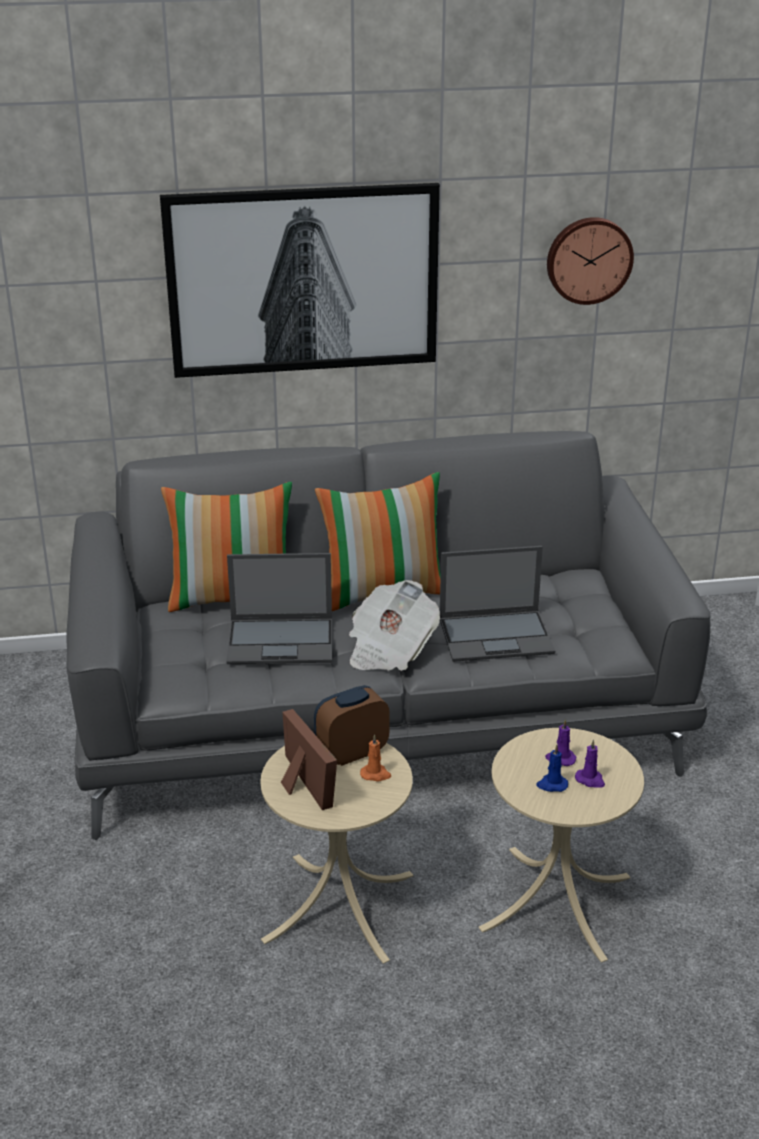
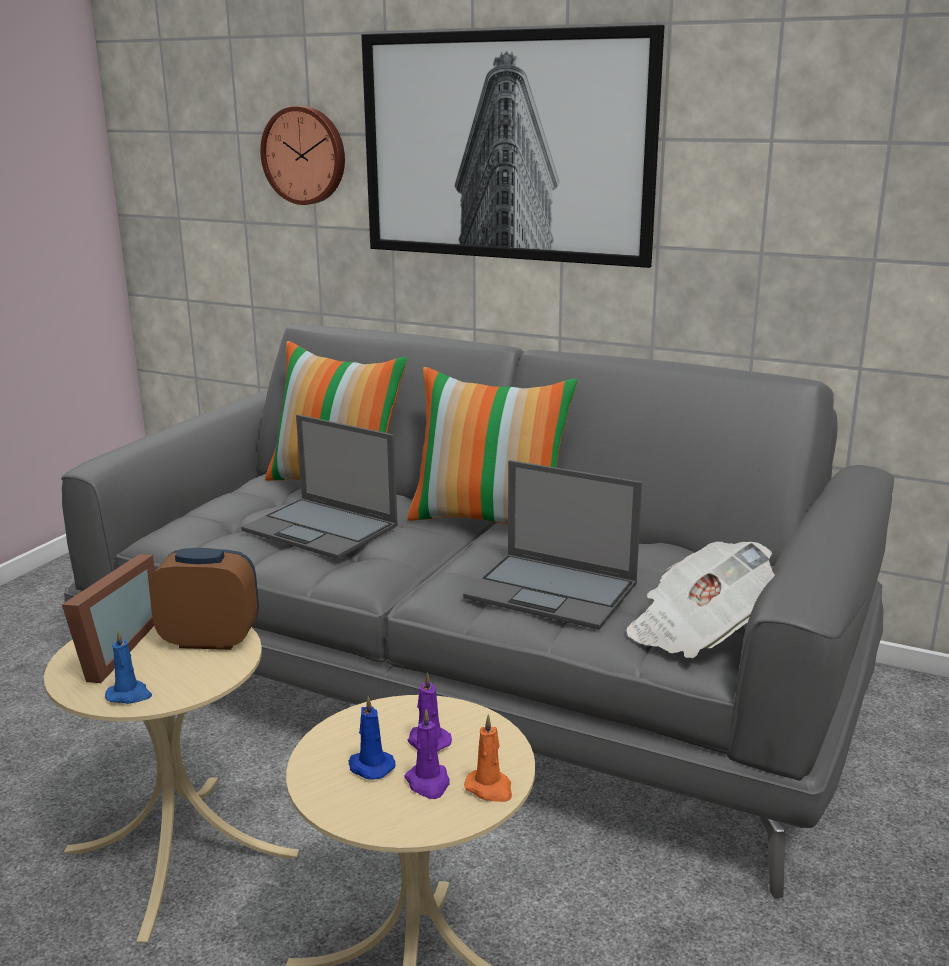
camera: 35 degrees right, 10 degrees down
newspaper [349,580,440,671] -> newspaper moved to [626,541,775,658]
orange candle [360,734,391,782] -> orange candle moved to [464,714,512,802]
wall clock [547,217,634,305] -> wall clock moved to [260,106,345,205]
none -> blue candle [105,630,152,704]

